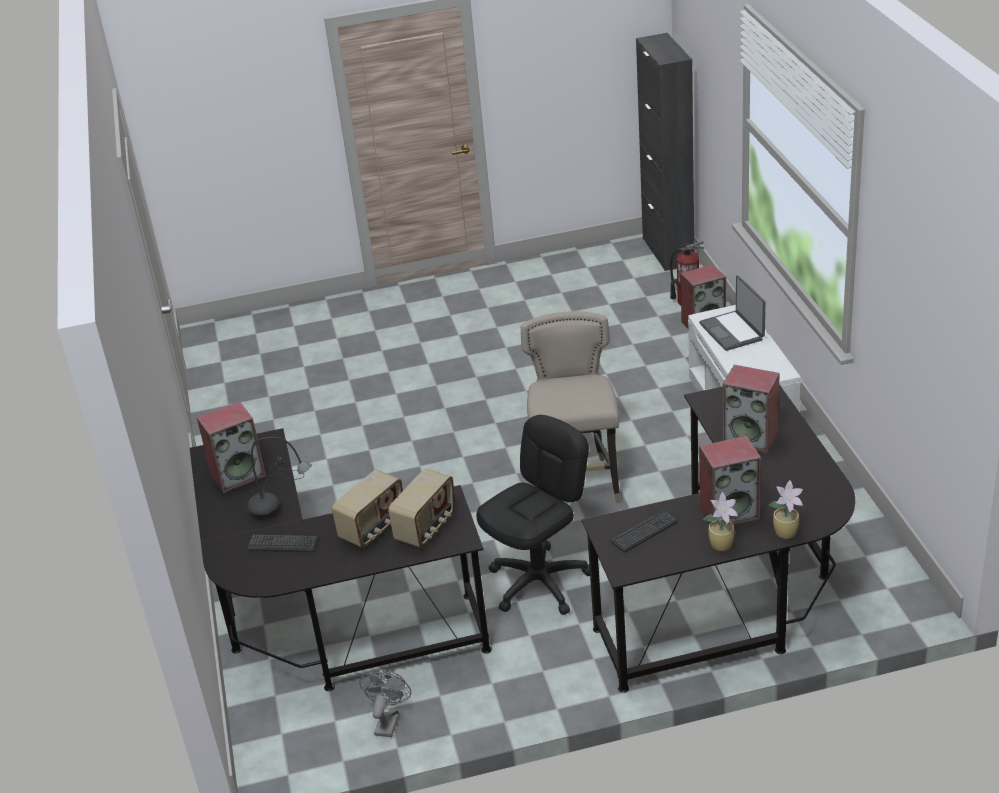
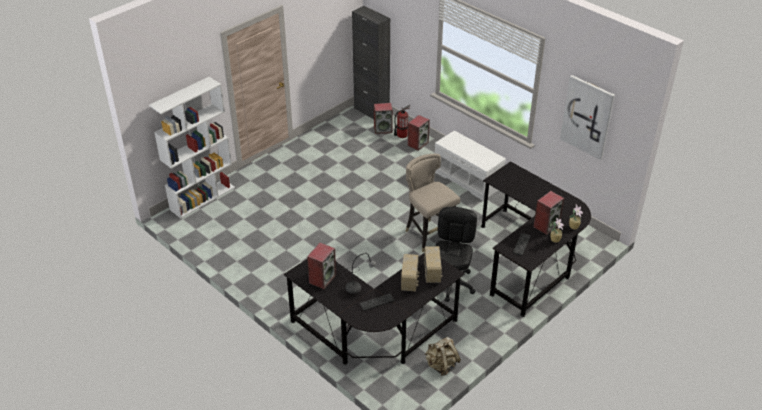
camera: 35 degrees left, 5 degrees up
grey fan [359,669,411,737] -> beige backpack [425,337,461,376]
laptop [699,275,765,351] -> none
speaker [723,365,780,453] -> speaker moved to [374,103,393,134]
none -> white bookcase [149,77,235,218]
none -> picture [560,75,615,160]

